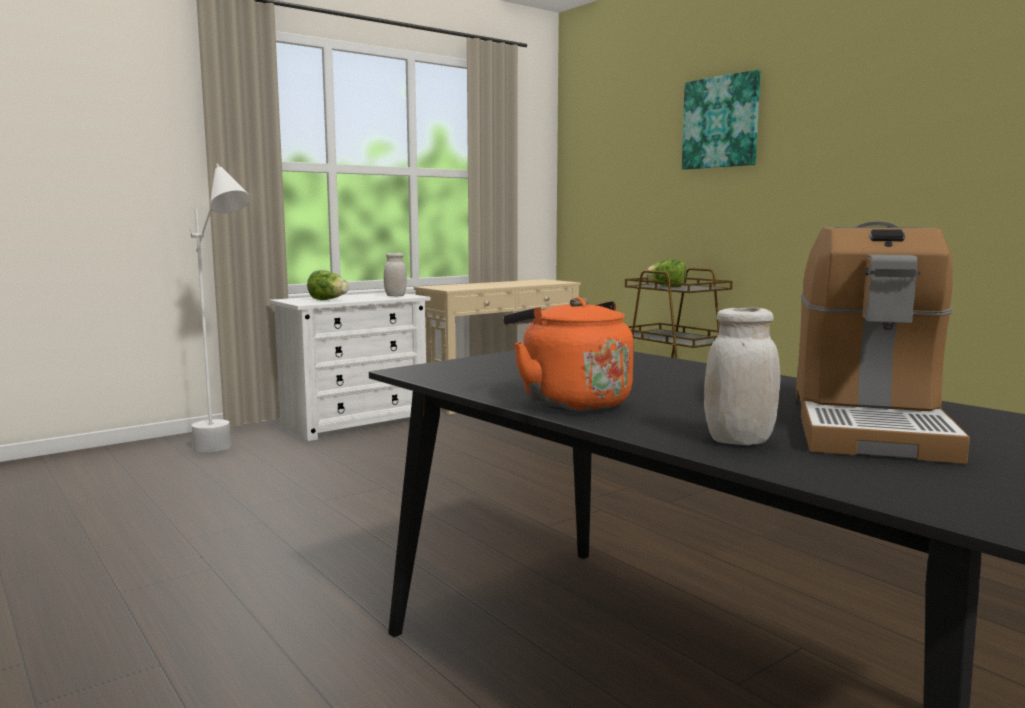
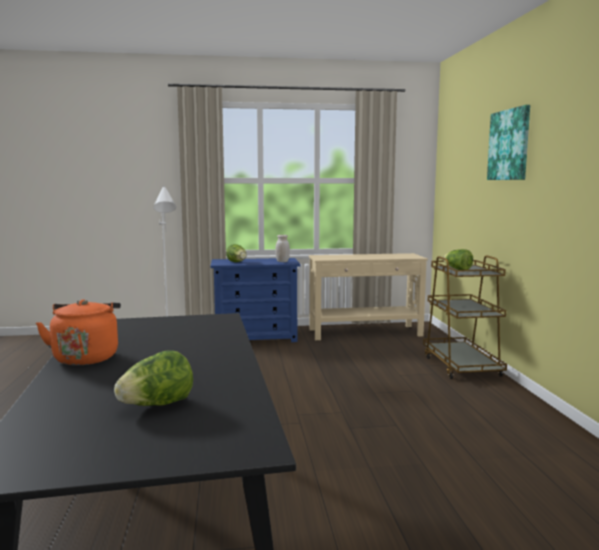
camera: 30 degrees right, 0 degrees up
white dresser [269,292,431,441] -> blue dresser [210,258,301,342]
white jar [704,308,780,445] -> none
coffee machine [796,222,970,464] -> lettuce [114,351,193,406]

